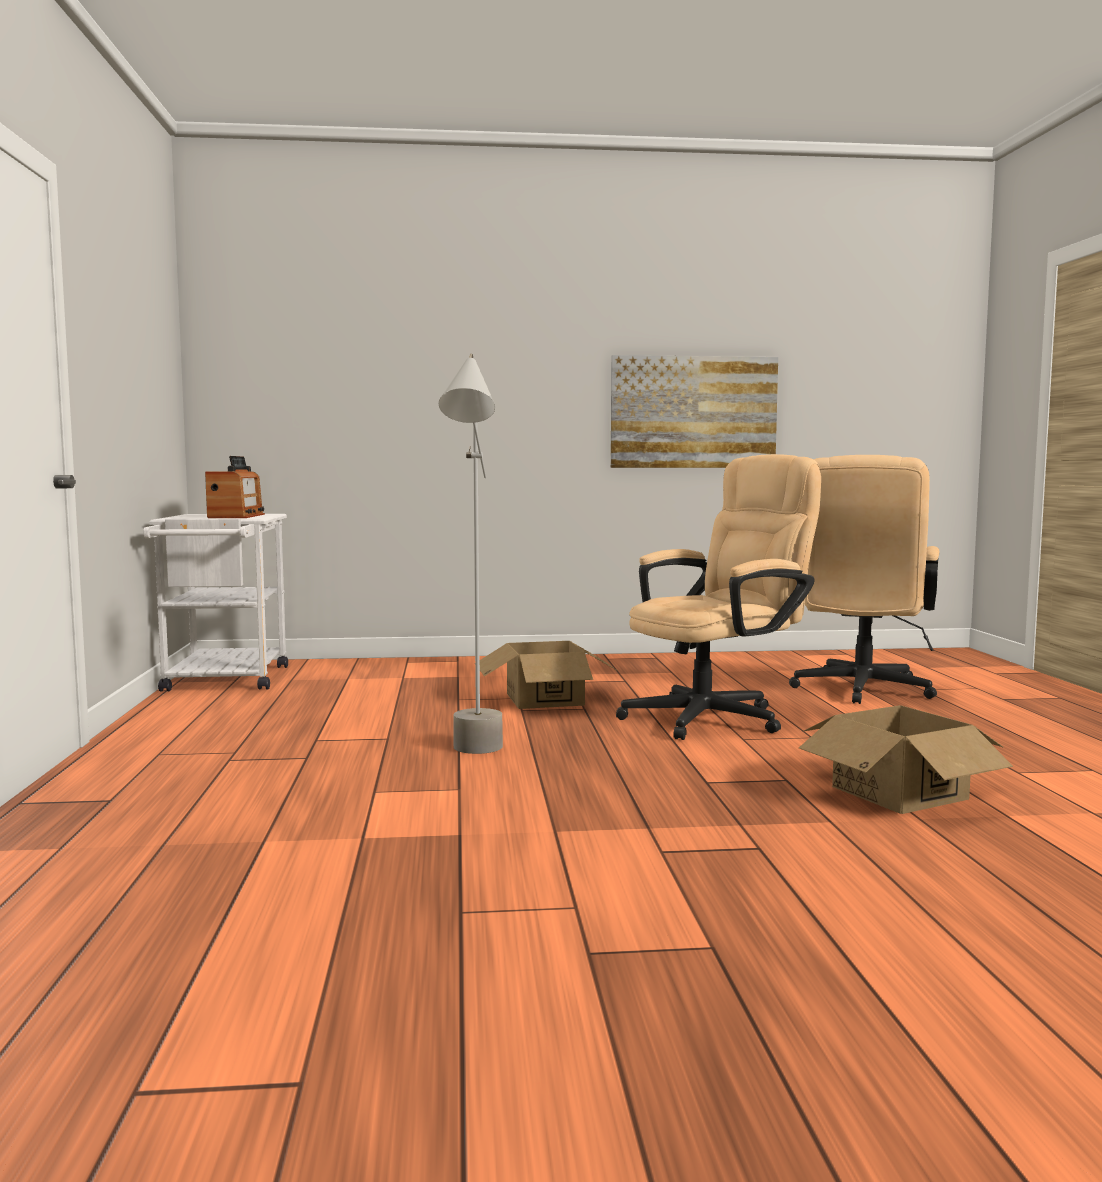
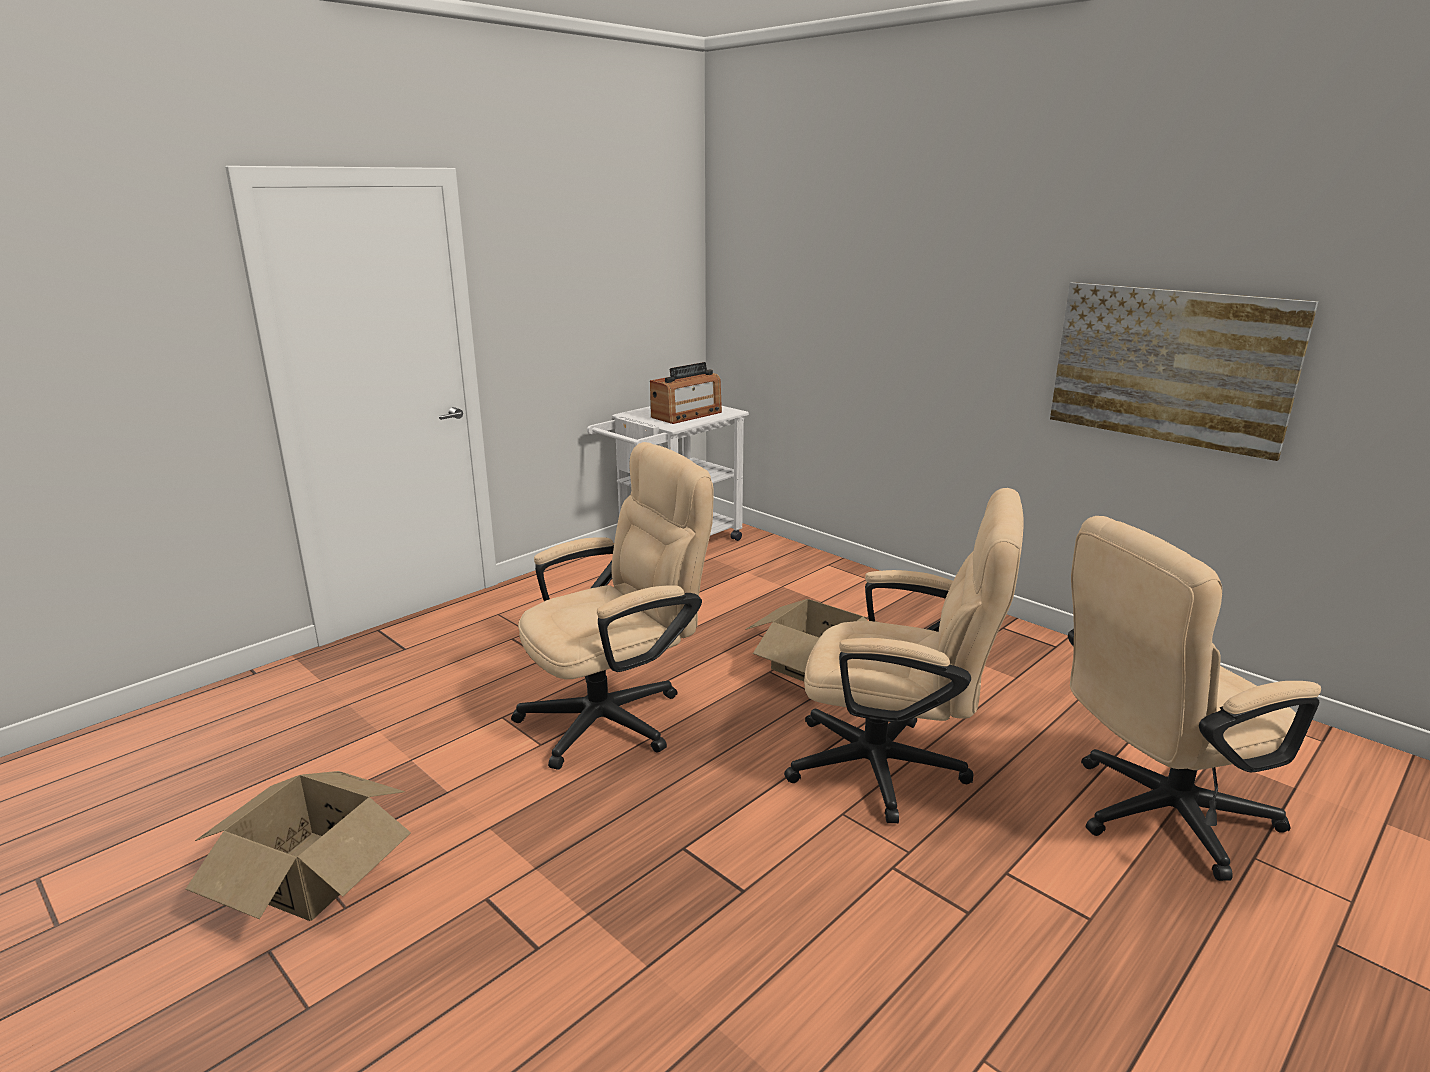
camera: 50 degrees right, 15 degrees up
grey floor lamp [439,354,503,754] -> beige office chair [511,442,714,770]
cardboard box [799,705,1013,814] -> cardboard box moved to [186,771,411,921]

